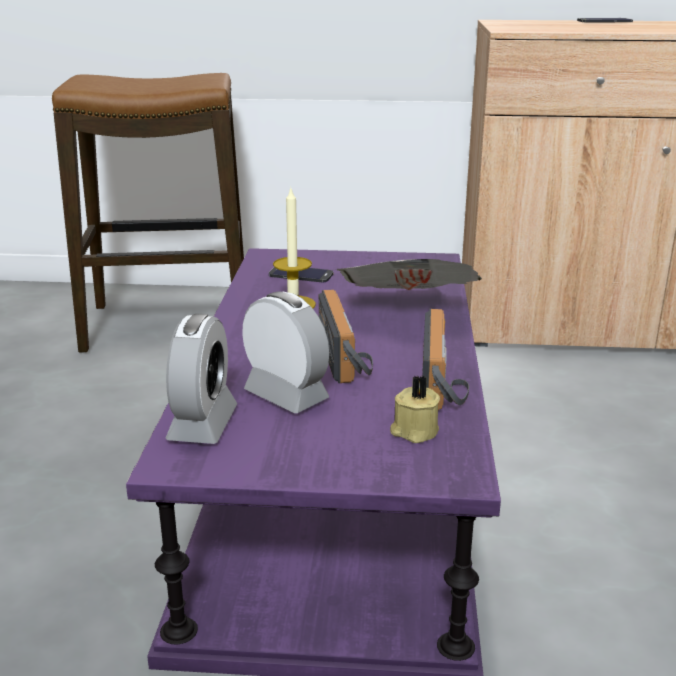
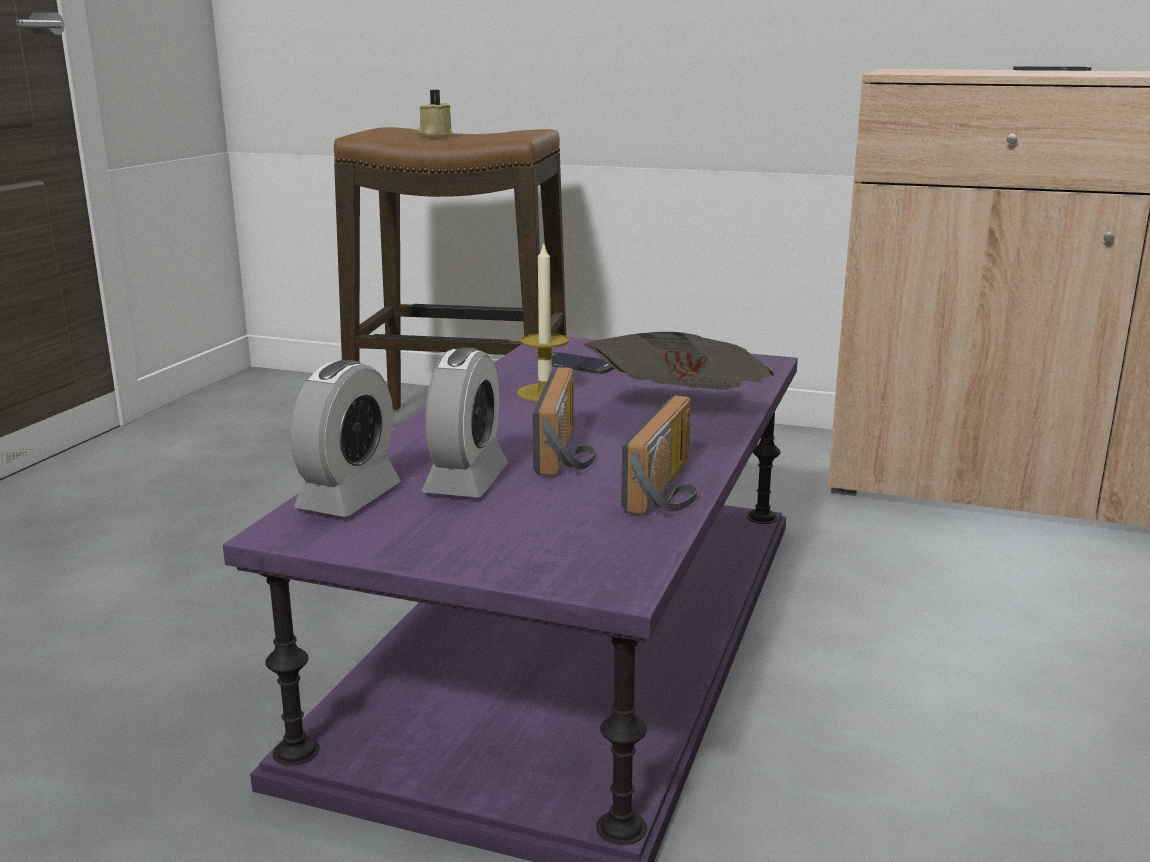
camera: 15 degrees right, 5 degrees down
alarm clock [242,291,329,413] -> alarm clock turned 45 degrees clockwise [422,347,508,497]
beige candle [390,376,440,443] -> beige candle moved to [417,90,453,135]

